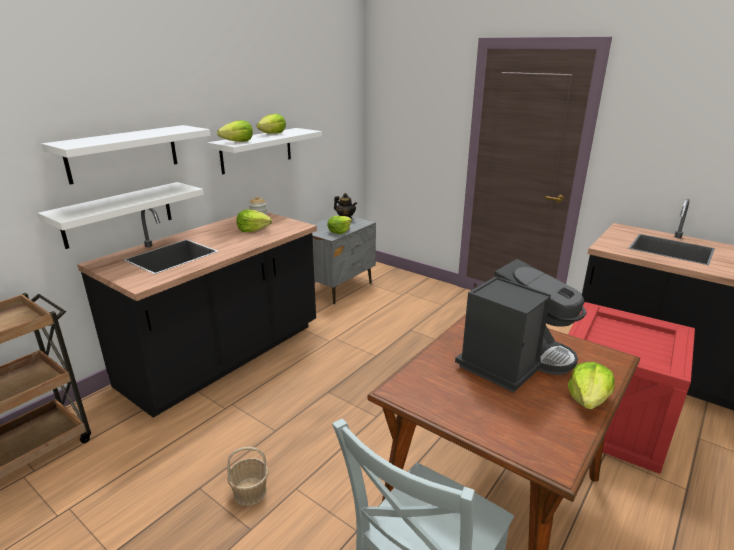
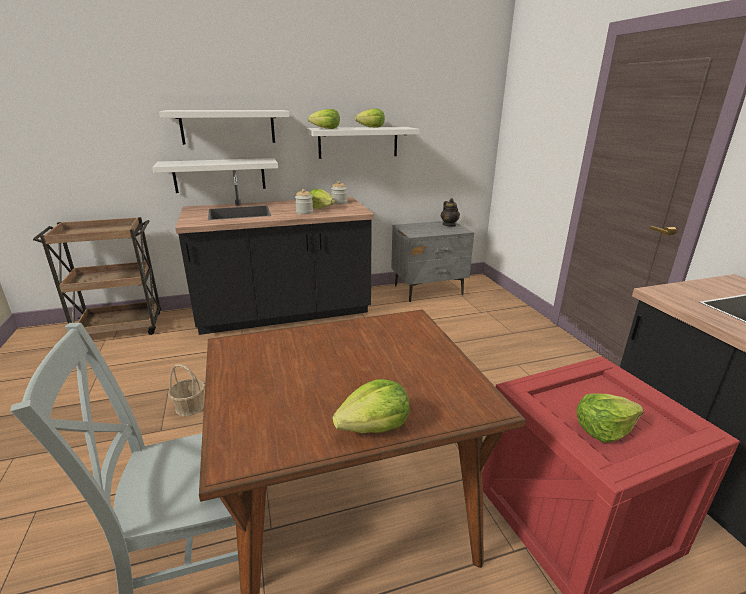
camera: 35 degrees right, 0 degrees up
lettuce [327,216,352,234] -> lettuce moved to [577,393,644,443]
coffee machine [455,259,586,392] -> none
none -> jar [295,189,313,214]

